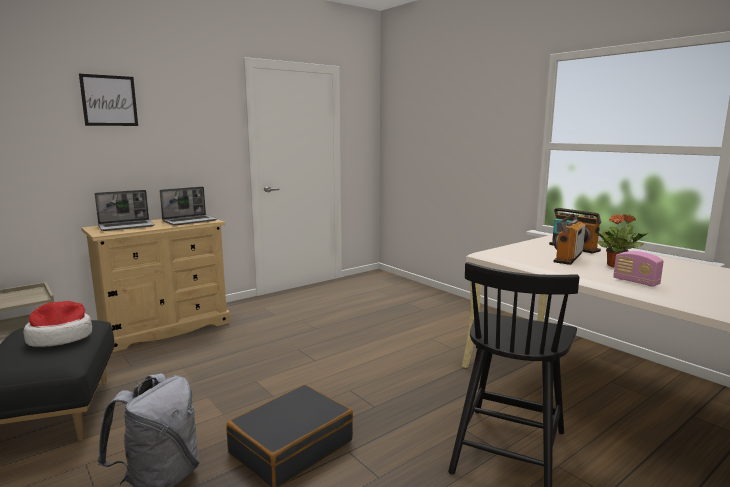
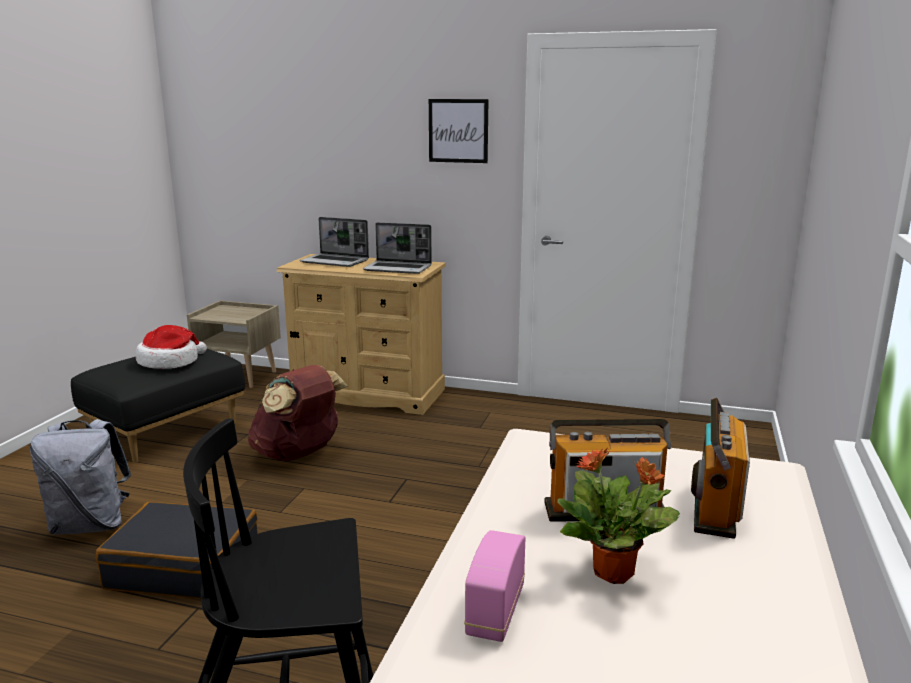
camera: 55 degrees right, 5 degrees up
picture [79,74,138,126] -> picture moved to [429,99,489,163]
none -> brown backpack [248,365,348,461]

